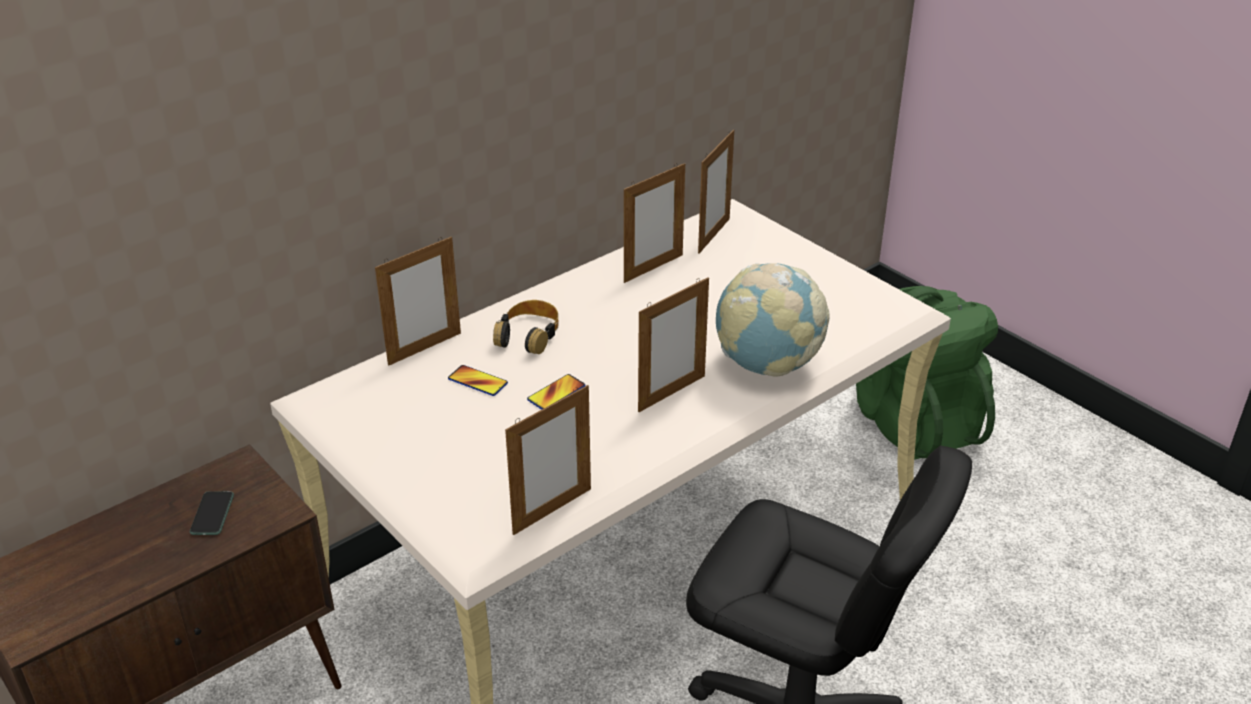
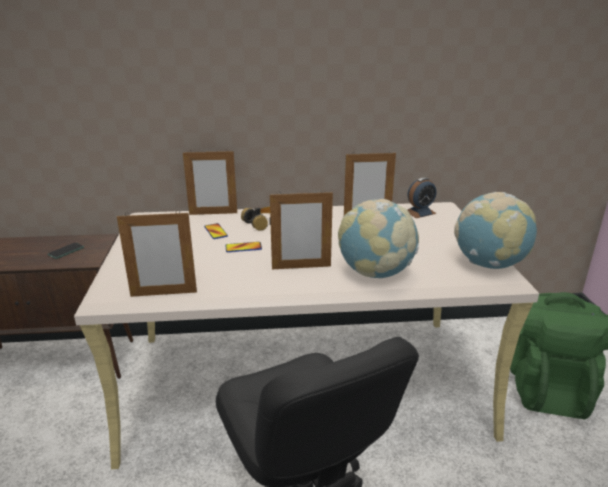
camera: 35 degrees right, 10 degrees down
picture frame [698,130,734,254] -> alarm clock [408,177,437,218]
none -> globe [454,192,537,269]

